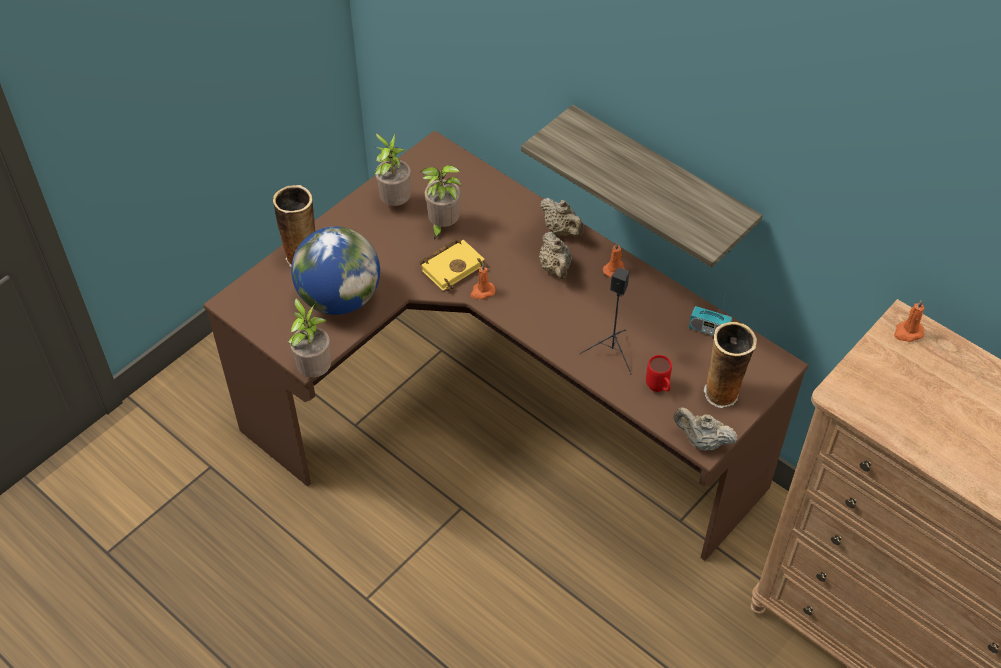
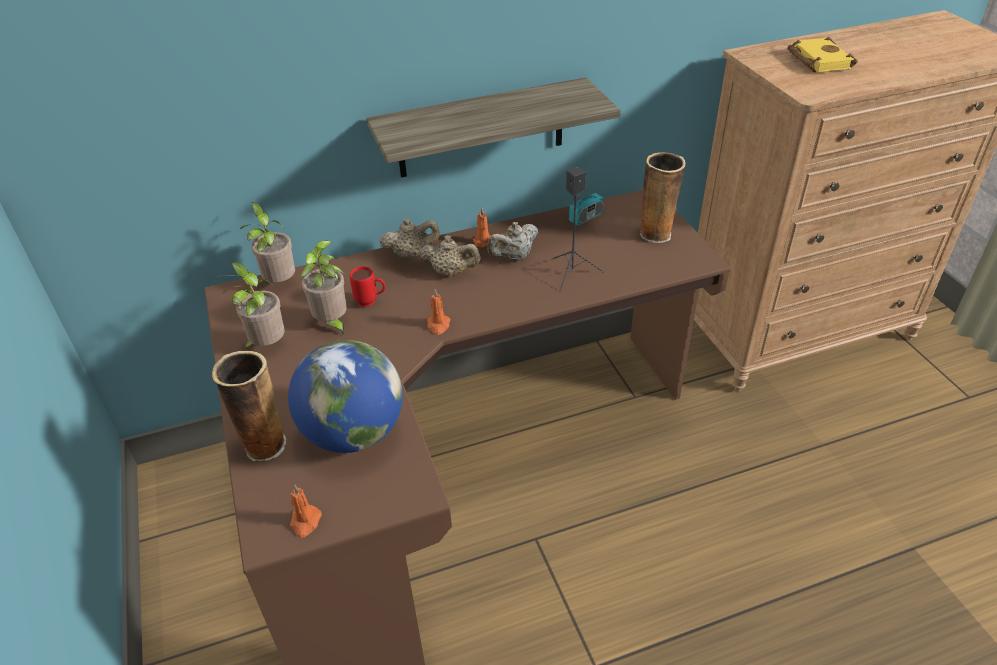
camera: 60 degrees left, 10 degrees down
potted plant [288,298,331,377] -> potted plant moved to [240,202,295,283]
yellow book [419,239,487,291] -> yellow book moved to [787,37,858,72]
red mug [646,355,672,392] -> red mug moved to [350,266,386,307]
beige teapot [674,407,737,451] -> beige teapot moved to [487,222,538,261]
orange candle [894,300,924,342] -> orange candle moved to [290,484,322,538]

